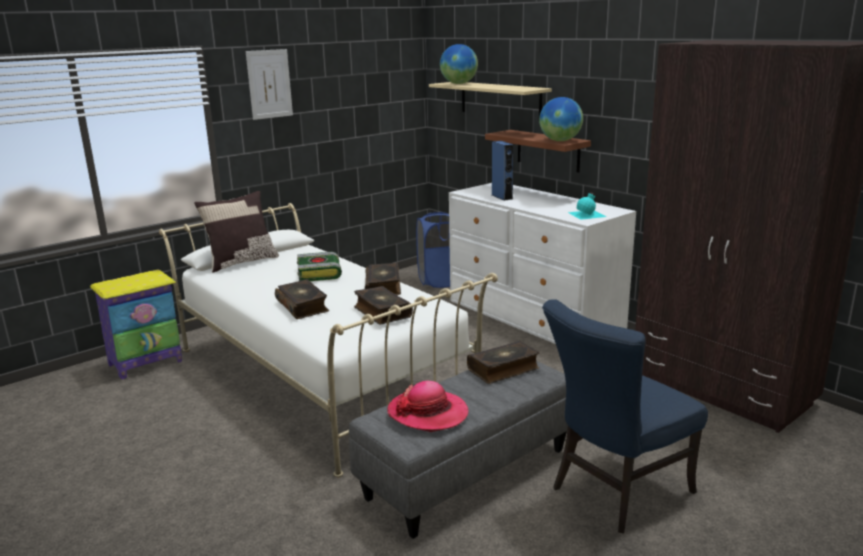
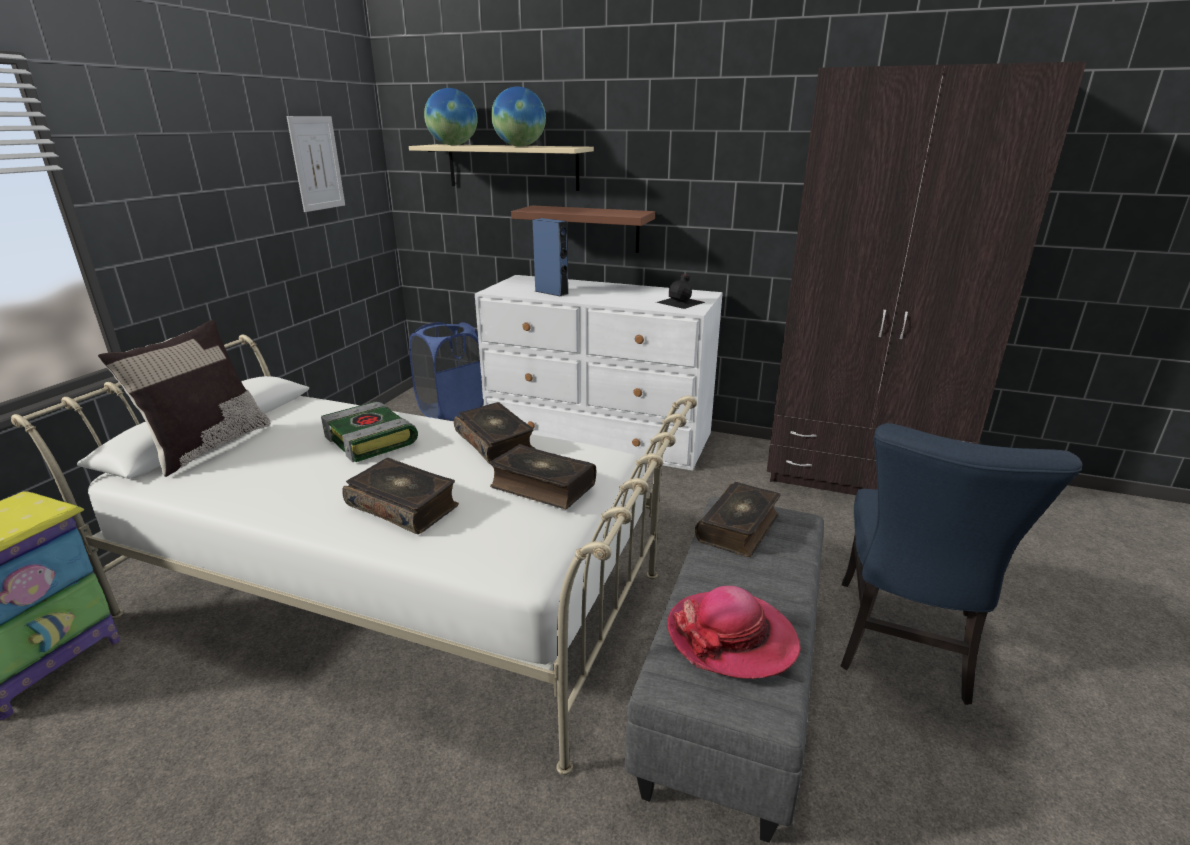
camera: 30 degrees left, 5 degrees up
picture [246,49,293,120] -> picture moved to [286,116,345,212]
globe [539,97,583,141] -> globe moved to [491,87,546,147]
turquoise bottle [567,192,607,220] -> black bottle [656,274,705,309]

